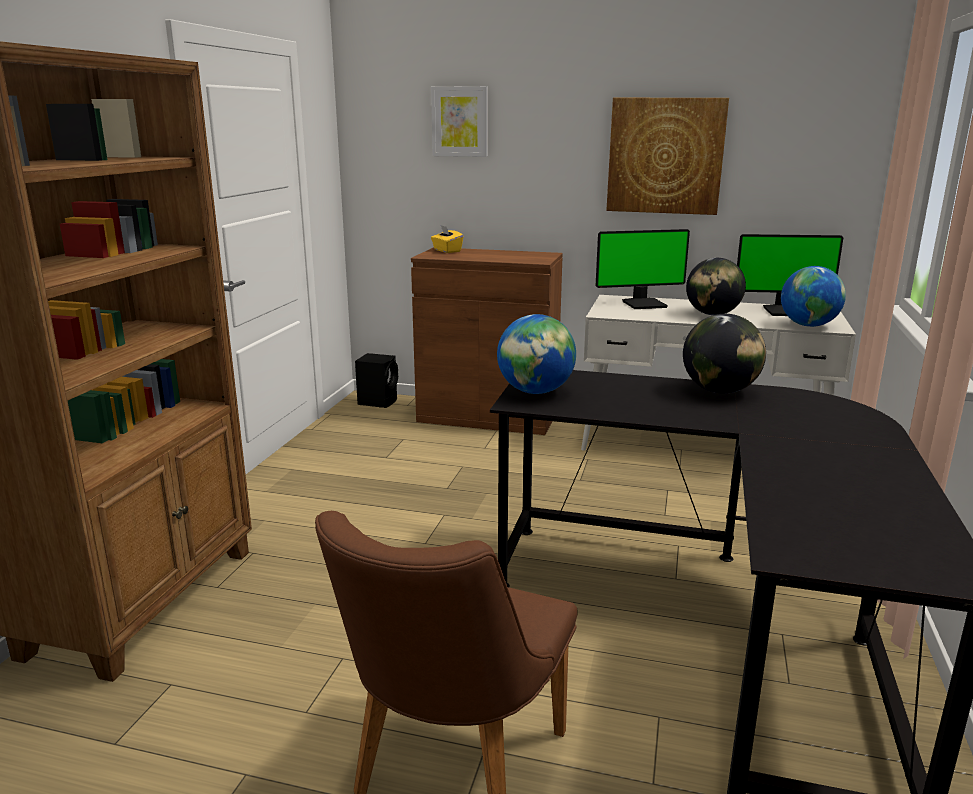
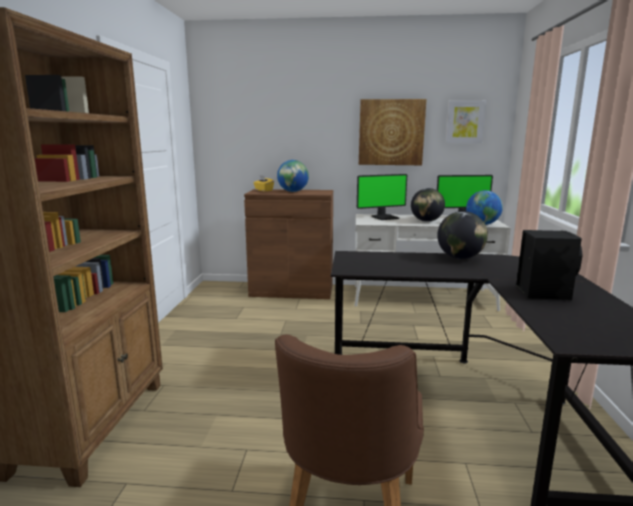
camera: 10 degrees left, 5 degrees down
black speaker [355,353,398,408] -> black speaker moved to [516,230,582,300]
picture [431,86,488,157] -> picture moved to [446,101,486,143]
globe [497,314,576,394] -> globe moved to [277,160,309,192]

